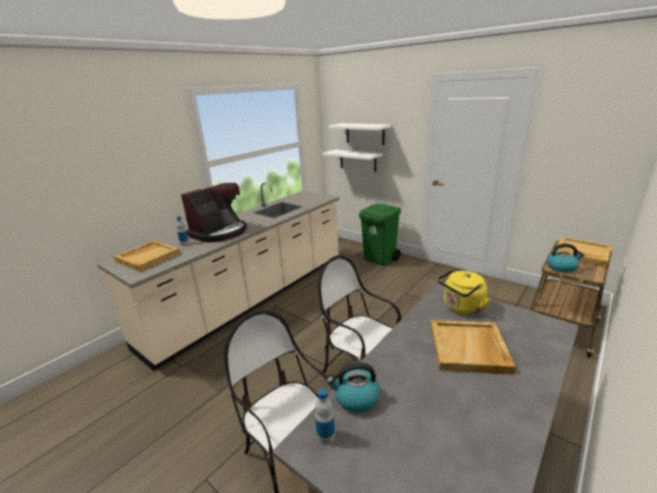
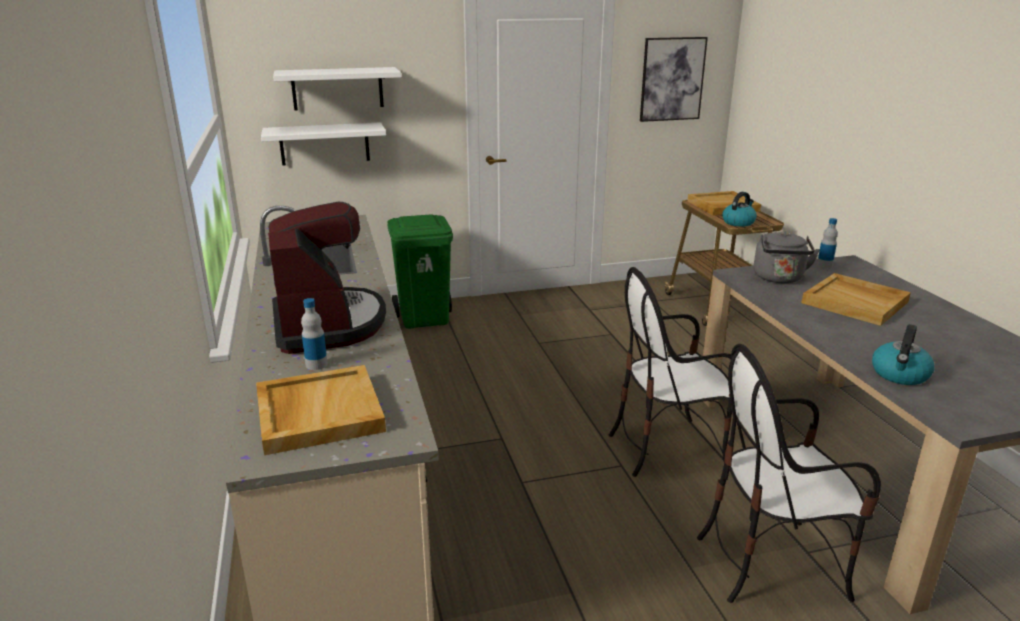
camera: 55 degrees left, 0 degrees up
bottle [315,388,335,445] -> bottle moved to [817,218,838,268]
yellow kettle [437,269,491,315] -> grey kettle [754,231,820,283]
none -> picture [640,37,708,122]

